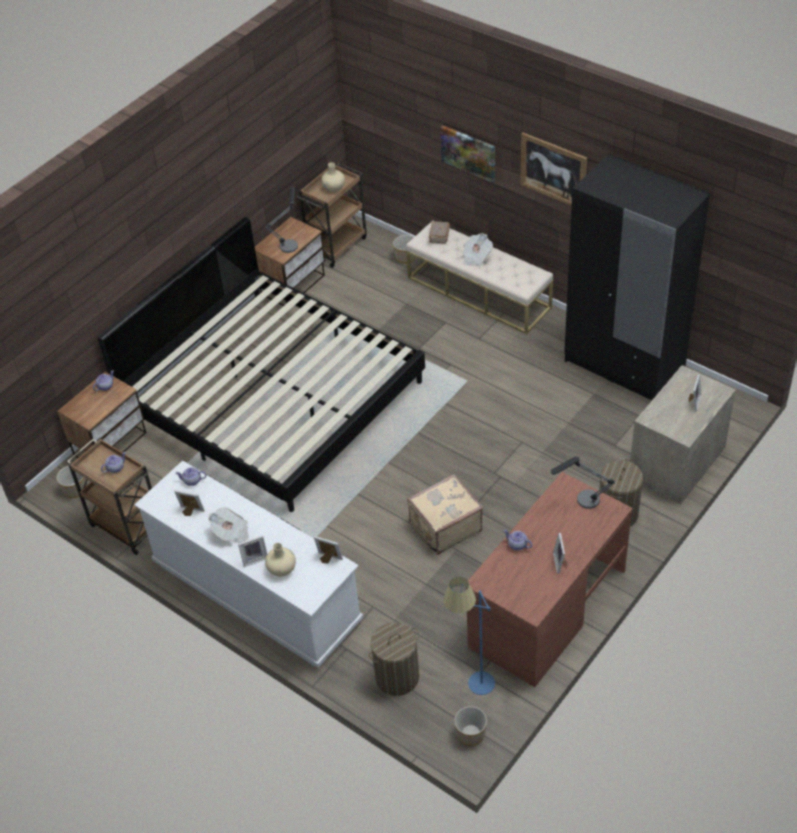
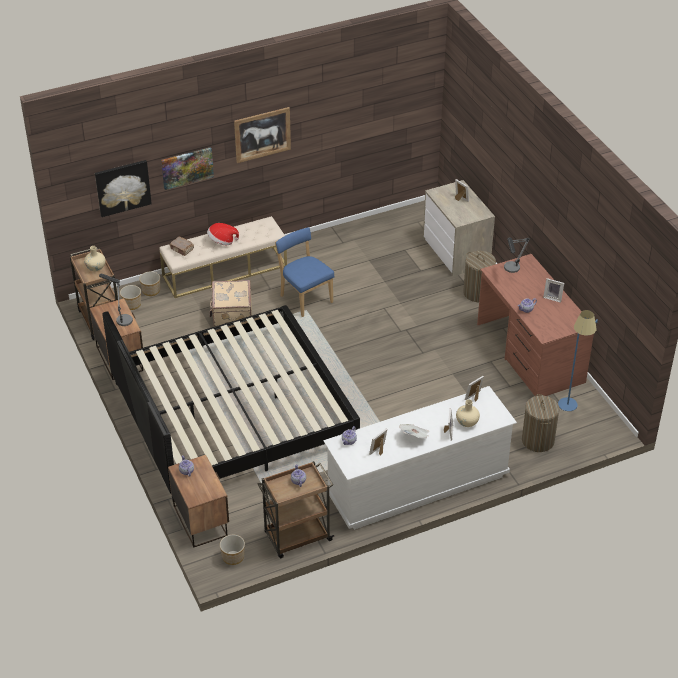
camera: 65 degrees left, 5 degrees down
beige suitcase [407,474,483,555] -> beige suitcase moved to [209,280,252,327]
planter [454,706,487,746] -> planter moved to [120,285,141,310]
newspaper [462,233,493,266] -> hat [207,223,239,245]
black wardrobe [564,153,710,400] -> none
none -> picture [95,160,152,217]
none -> blue chair [275,227,334,317]

